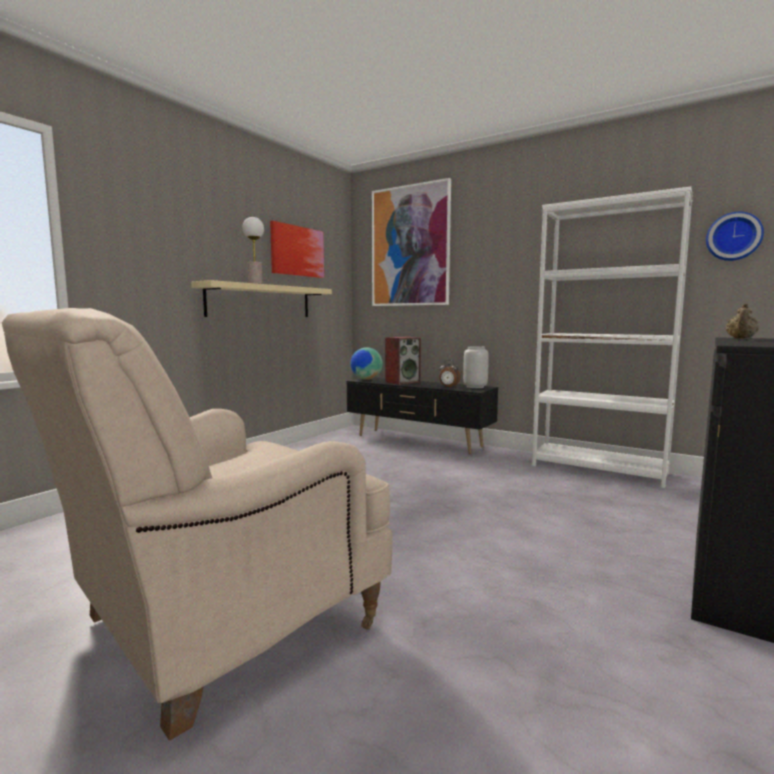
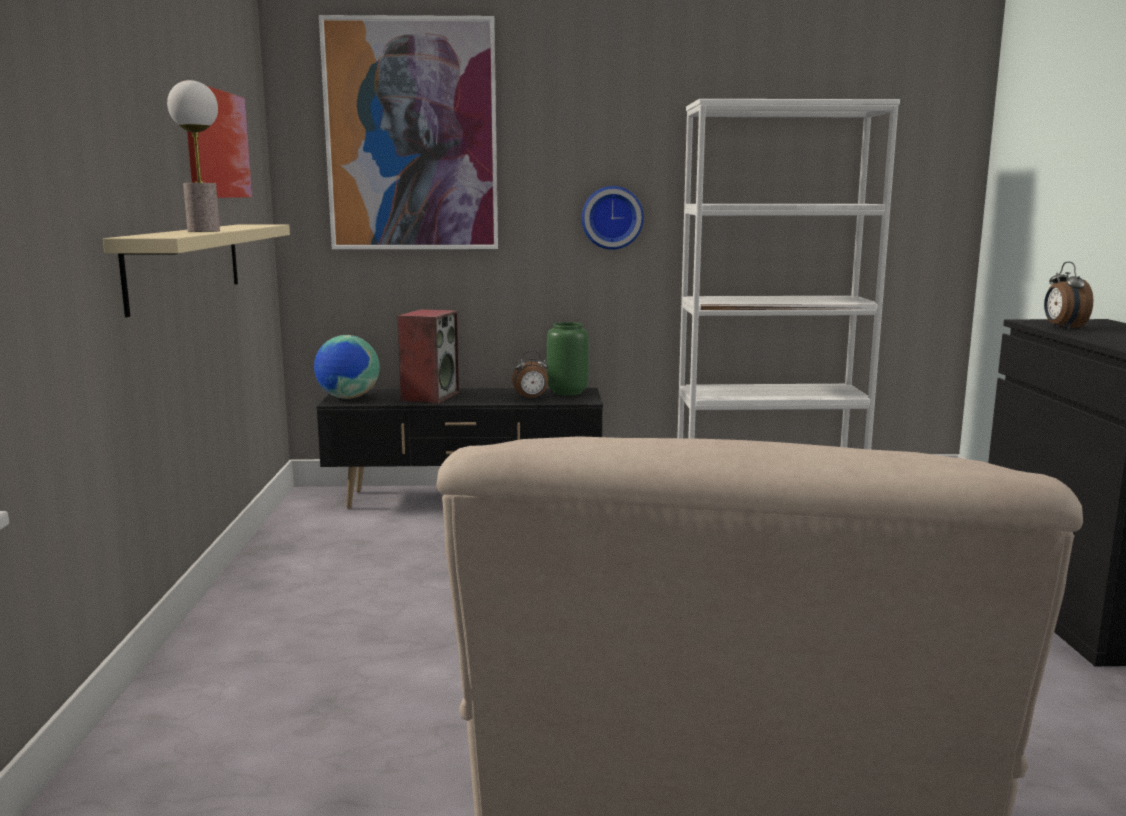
camera: 35 degrees left, 5 degrees up
grey vase [463,346,489,388] -> green vase [547,322,589,395]
wall clock [706,212,764,261] -> wall clock moved to [581,186,644,250]
beige teapot [726,303,759,339] -> alarm clock [1044,262,1093,330]

